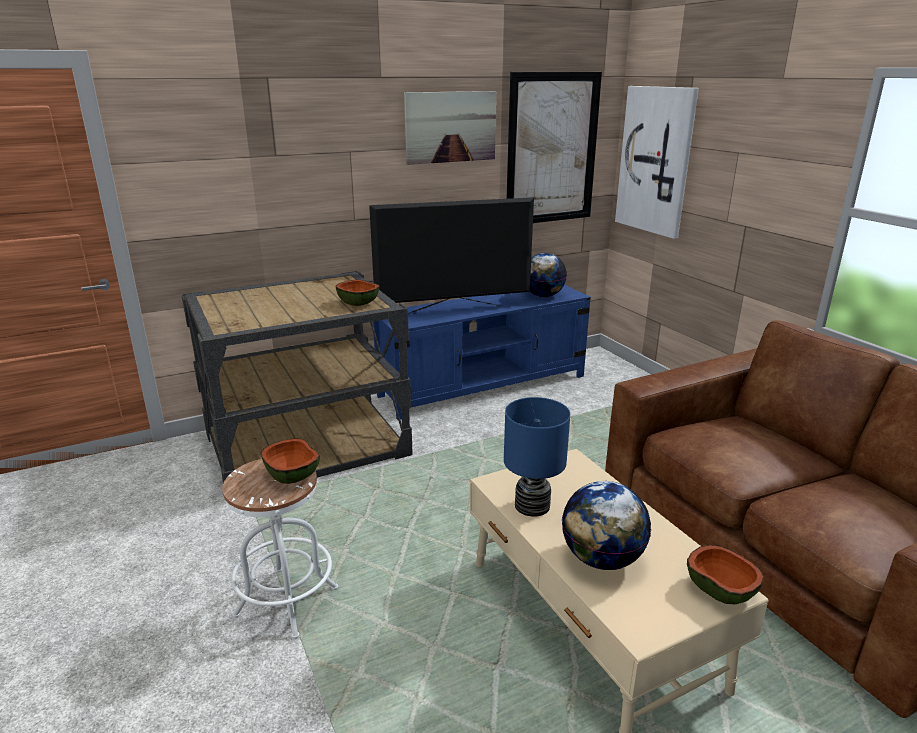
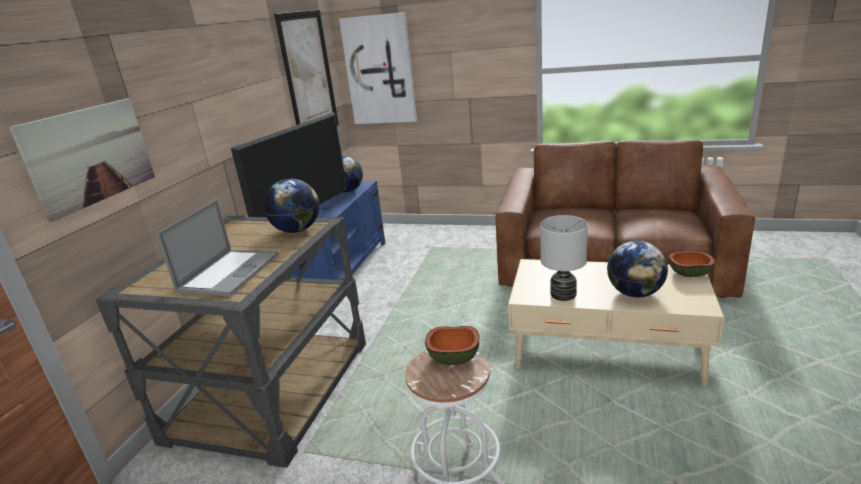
camera: 45 degrees left, 0 degrees up
bowl [336,280,379,306] -> globe [264,179,319,233]
picture [404,91,496,165] -> picture moved to [9,98,155,222]
blue table lamp [504,397,570,516] -> grey table lamp [540,215,588,301]
none -> laptop [157,199,279,296]

